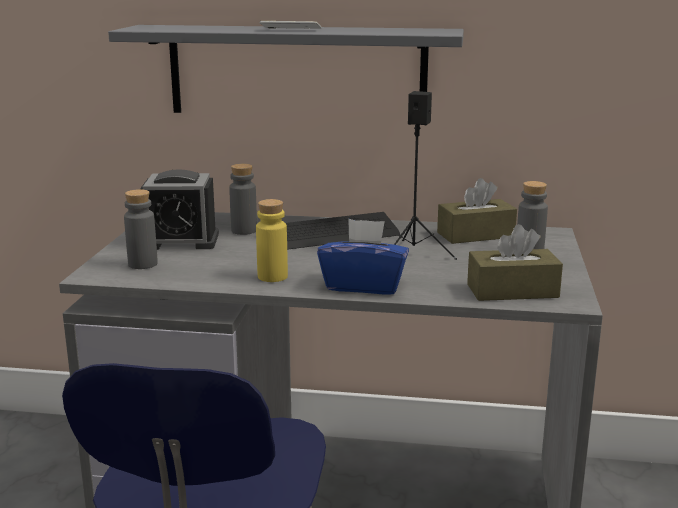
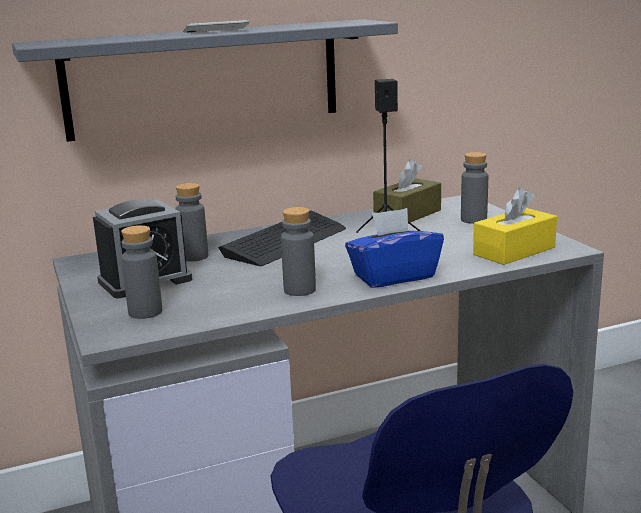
camera: 30 degrees left, 0 degrees up
yellow bottle [256,199,288,282] -> grey bottle [281,207,316,296]
brown tissue box [467,224,563,301] -> yellow tissue box [473,188,557,265]

